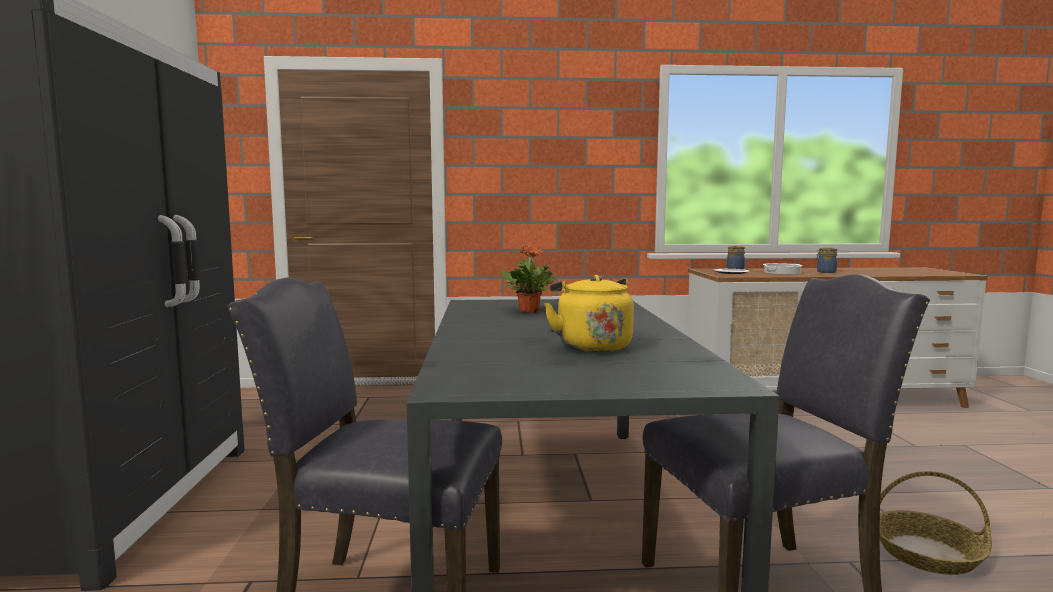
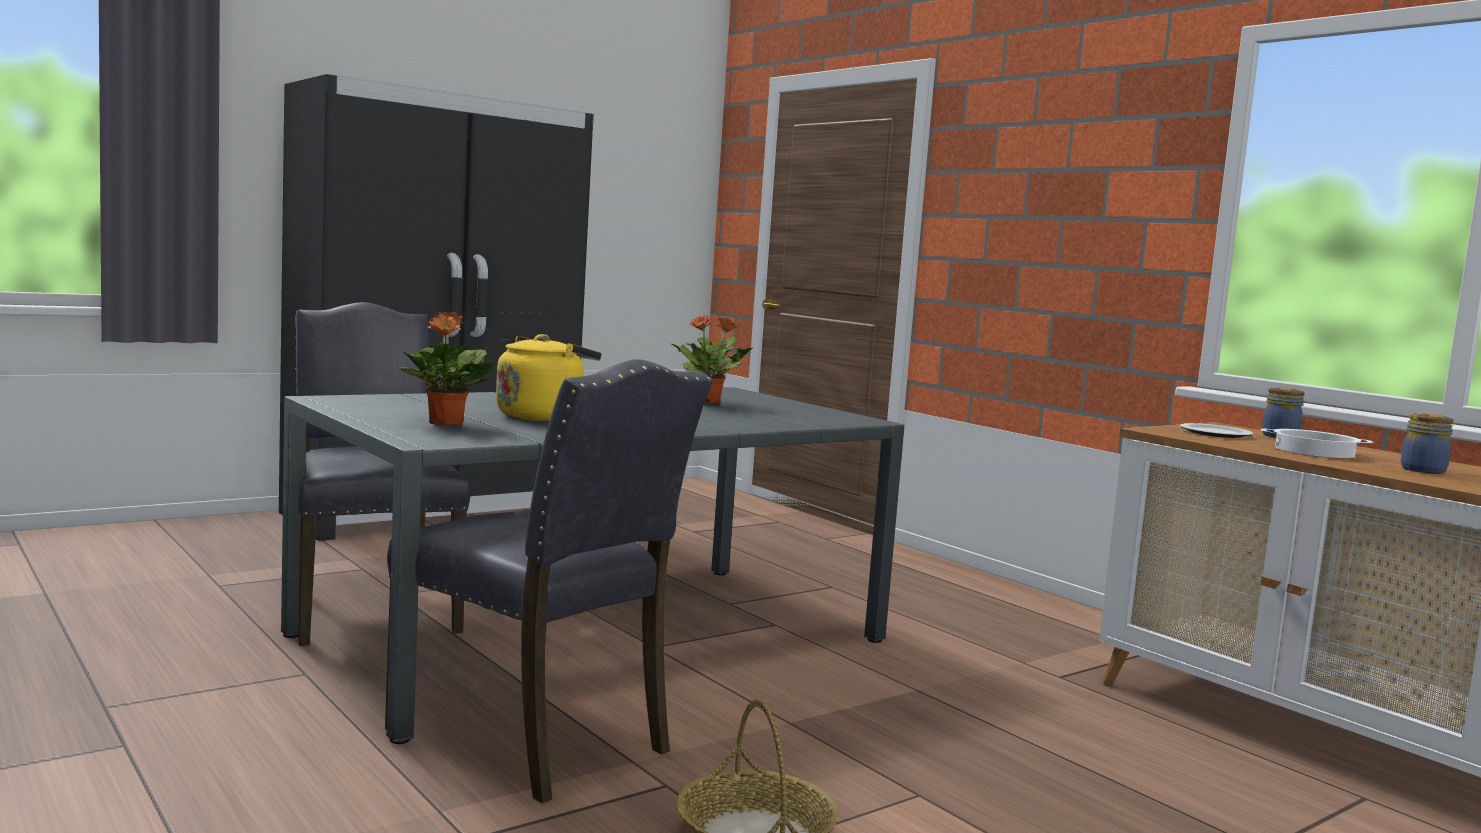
camera: 55 degrees right, 0 degrees up
none -> potted plant [400,311,494,426]

